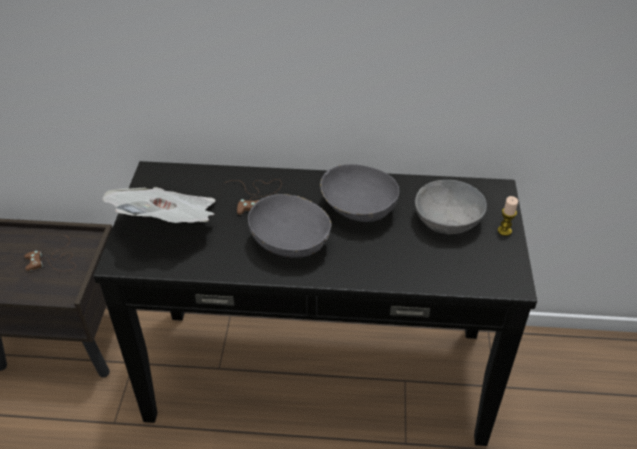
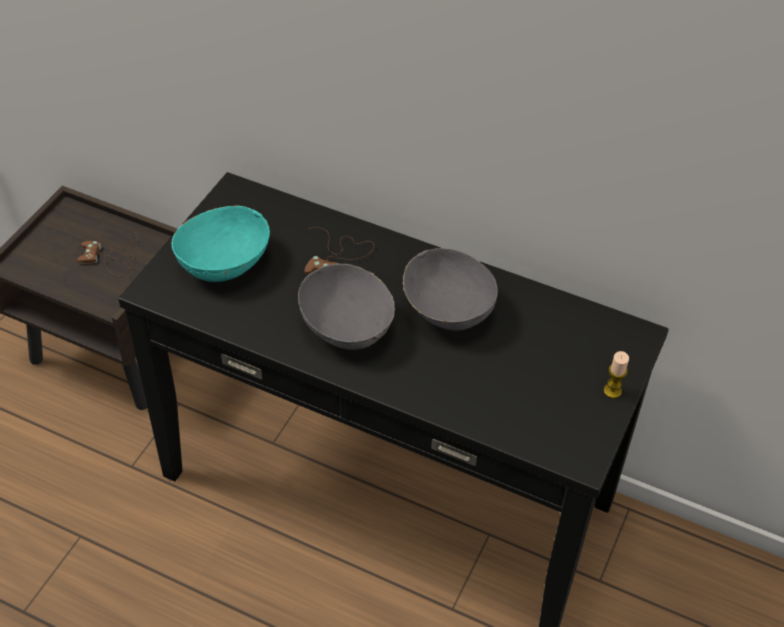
camera: 20 degrees right, 5 degrees up
newspaper [103,187,215,223] -> turquoise bowl [172,206,270,282]
grey bowl [415,180,487,234] -> none

